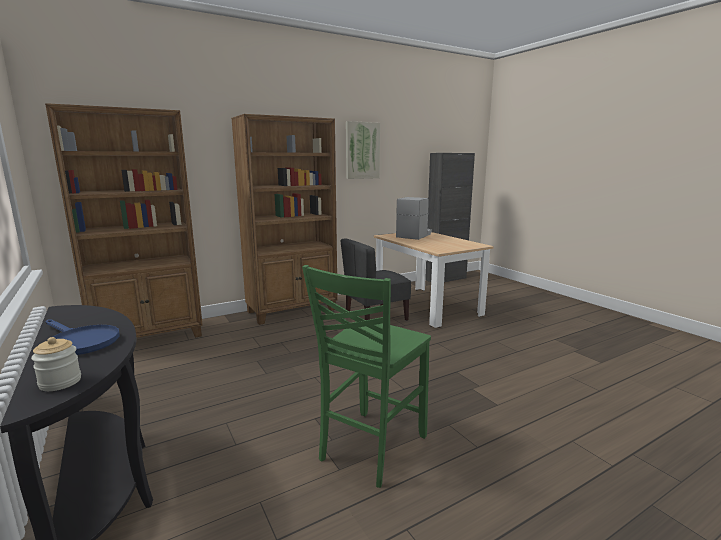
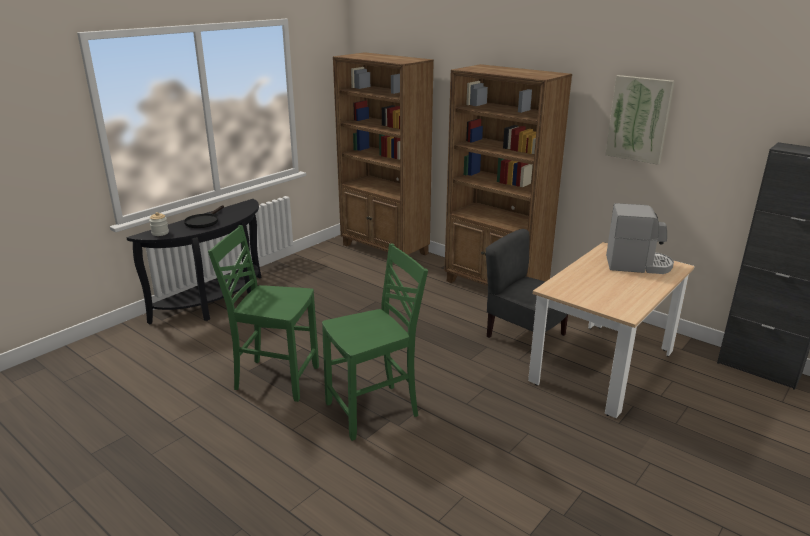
camera: 70 degrees right, 10 degrees up
blue frying pan [46,319,119,355] -> black frying pan [184,205,224,228]
none -> green chair [322,244,428,441]

